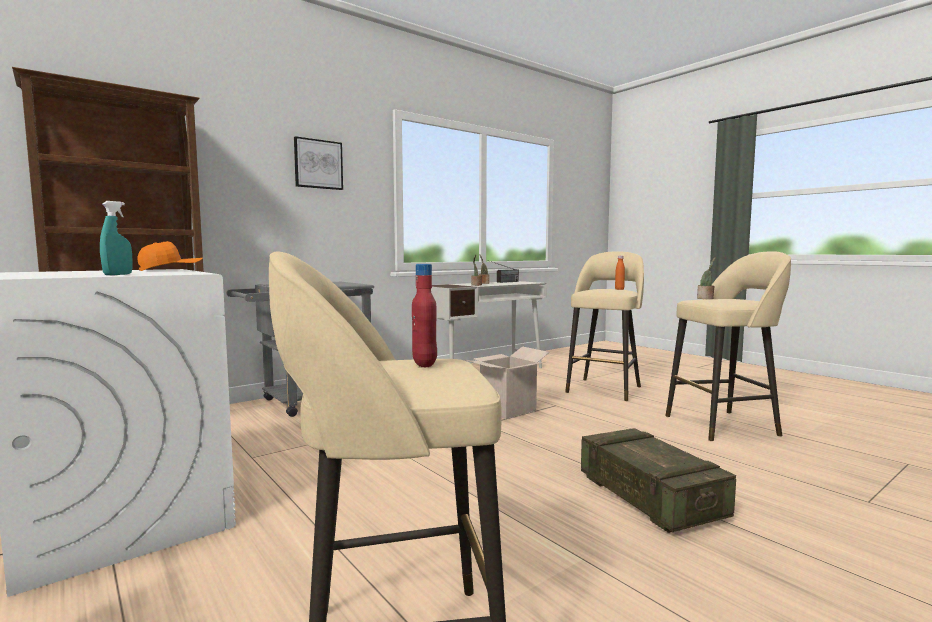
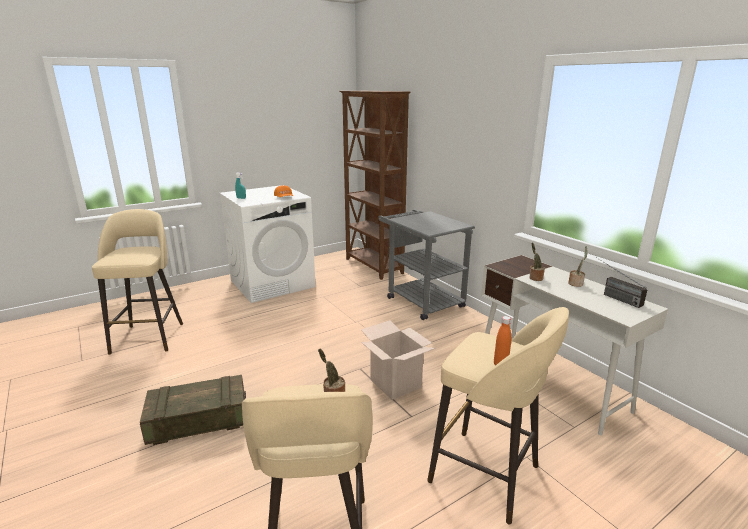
camera: 95 degrees right, 15 degrees up
picture [294,136,343,190] -> none
red bottle [412,264,437,367] -> none

